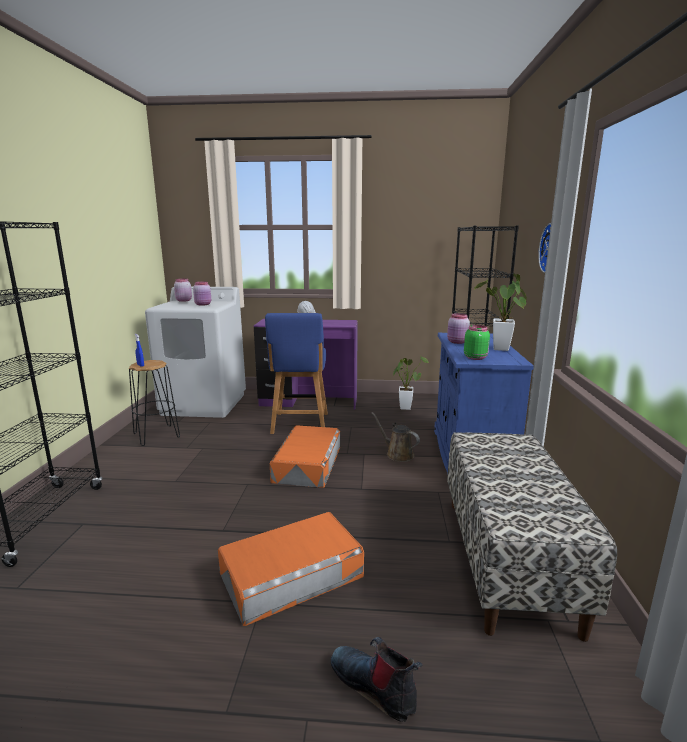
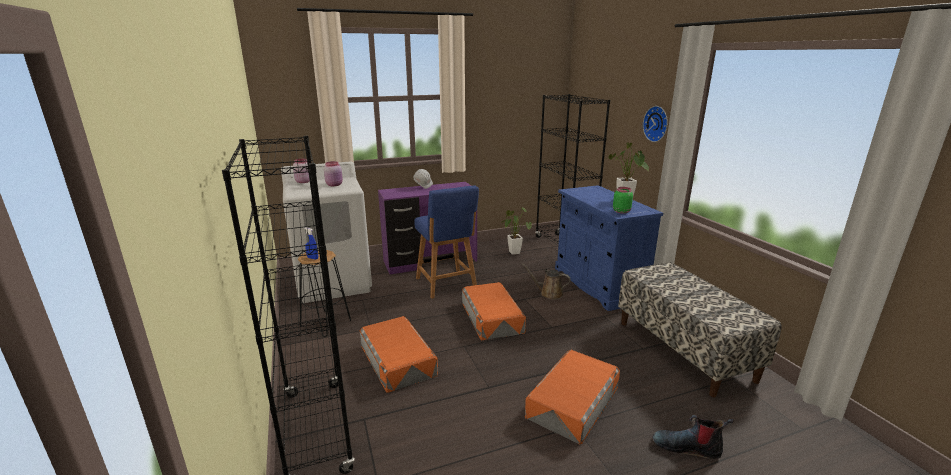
camera: 25 degrees left, 5 degrees up
pink jar [447,313,470,344] -> none
none -> orange storage box [360,316,438,393]

